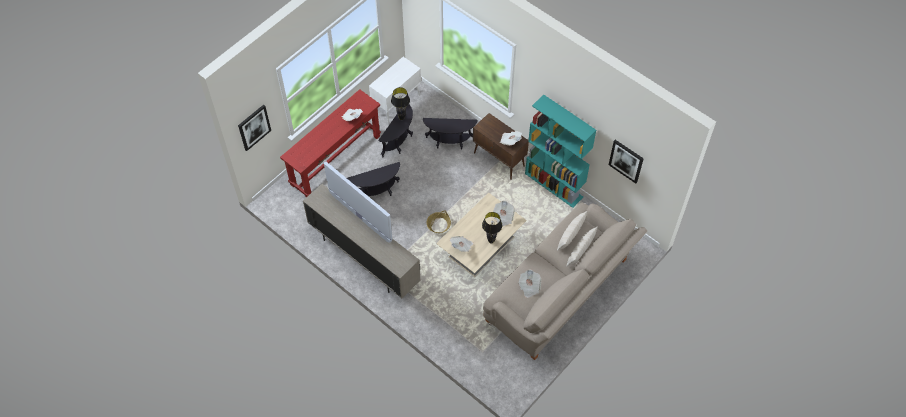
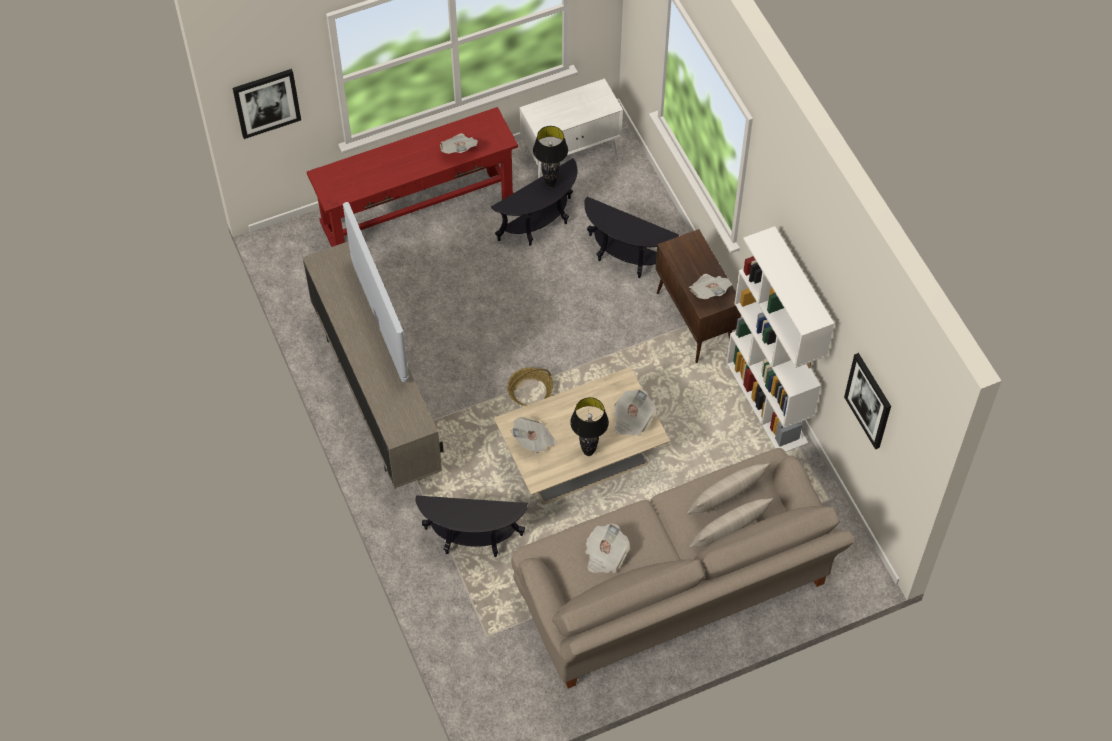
camera: 25 degrees right, 0 degrees up
black side table [347,162,400,196] -> black side table moved to [415,495,528,557]
turquoise bookcase [525,95,596,208] -> white bookcase [726,226,834,452]

